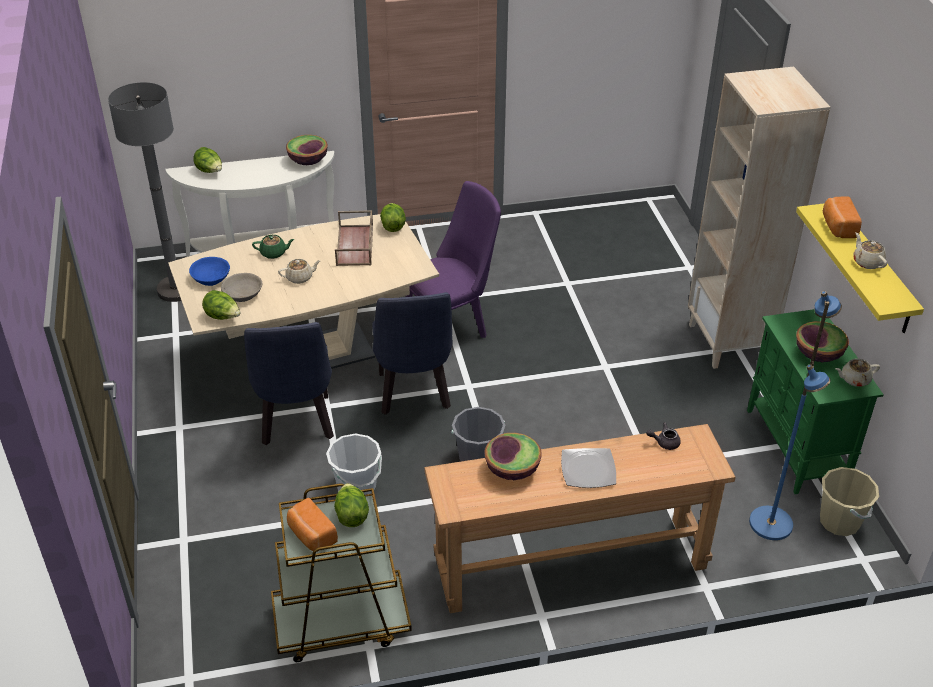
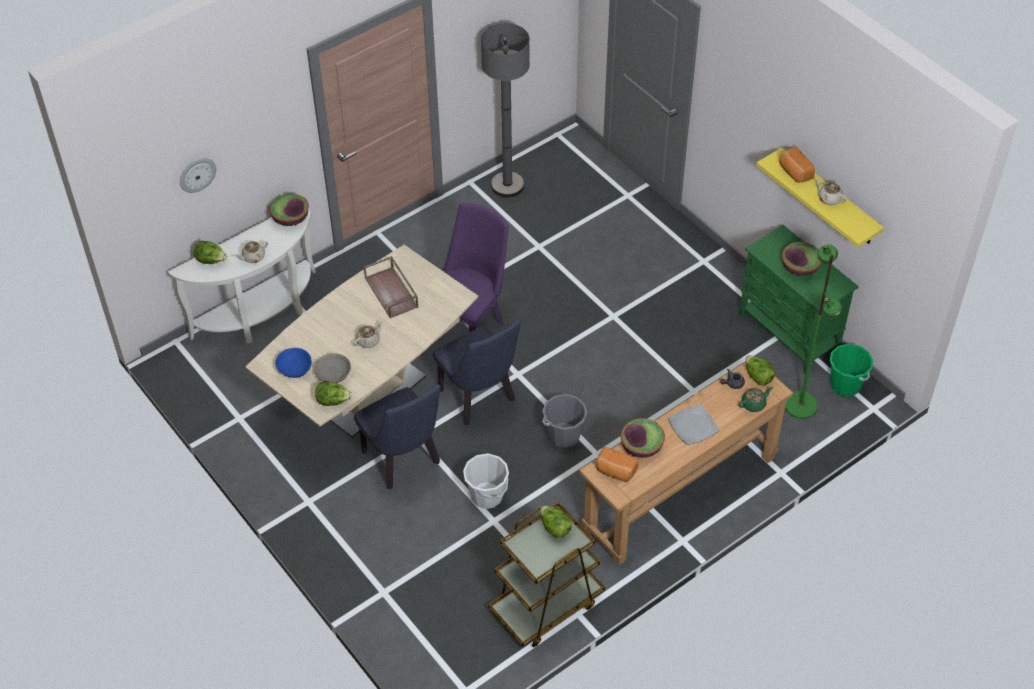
camera: 25 degrees left, 10 degrees up
grey floor lamp [108,82,181,302] -> grey floor lamp moved to [481,23,530,198]
green teapot [252,235,295,259] -> green teapot moved to [739,387,773,412]
bread [287,498,338,552] -> bread moved to [596,447,638,482]
lettuce [380,203,406,232] -> lettuce moved to [746,355,775,385]
beige bookcase [688,67,830,369] -> none
blue floor lamp [749,291,842,540] -> green floor lamp [785,244,843,419]
beige bucket [820,467,879,536] -> green bucket [830,344,874,397]
beige teapot [835,359,880,387] -> beige teapot moved to [235,241,268,263]
none -> wall clock [180,158,216,193]

